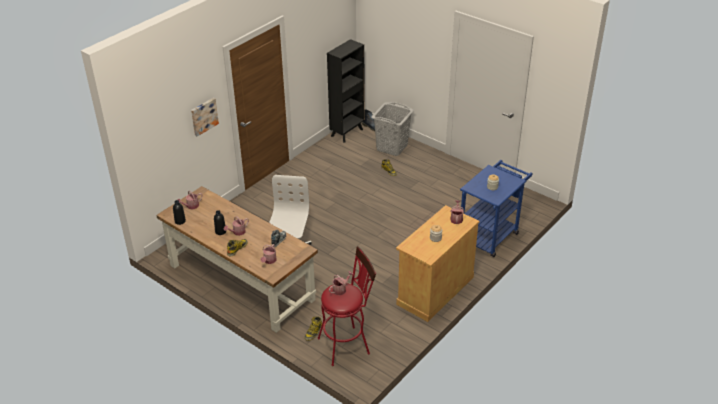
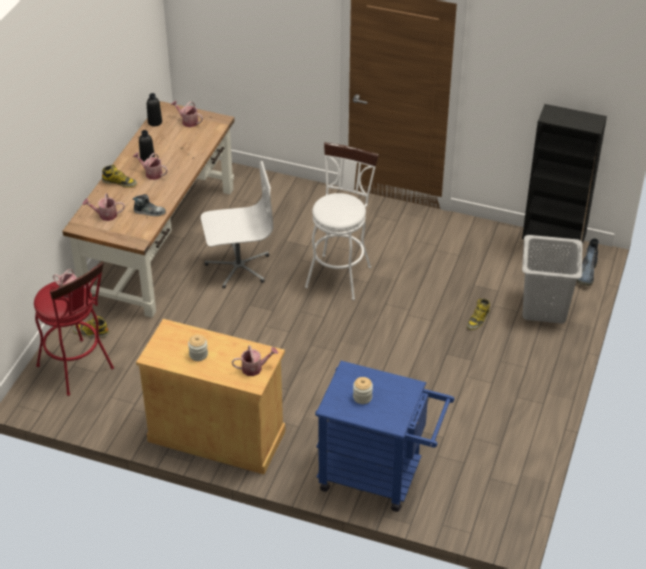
camera: 70 degrees right, 5 degrees up
picture [191,98,219,136] -> none
none -> white stool [305,142,379,300]

